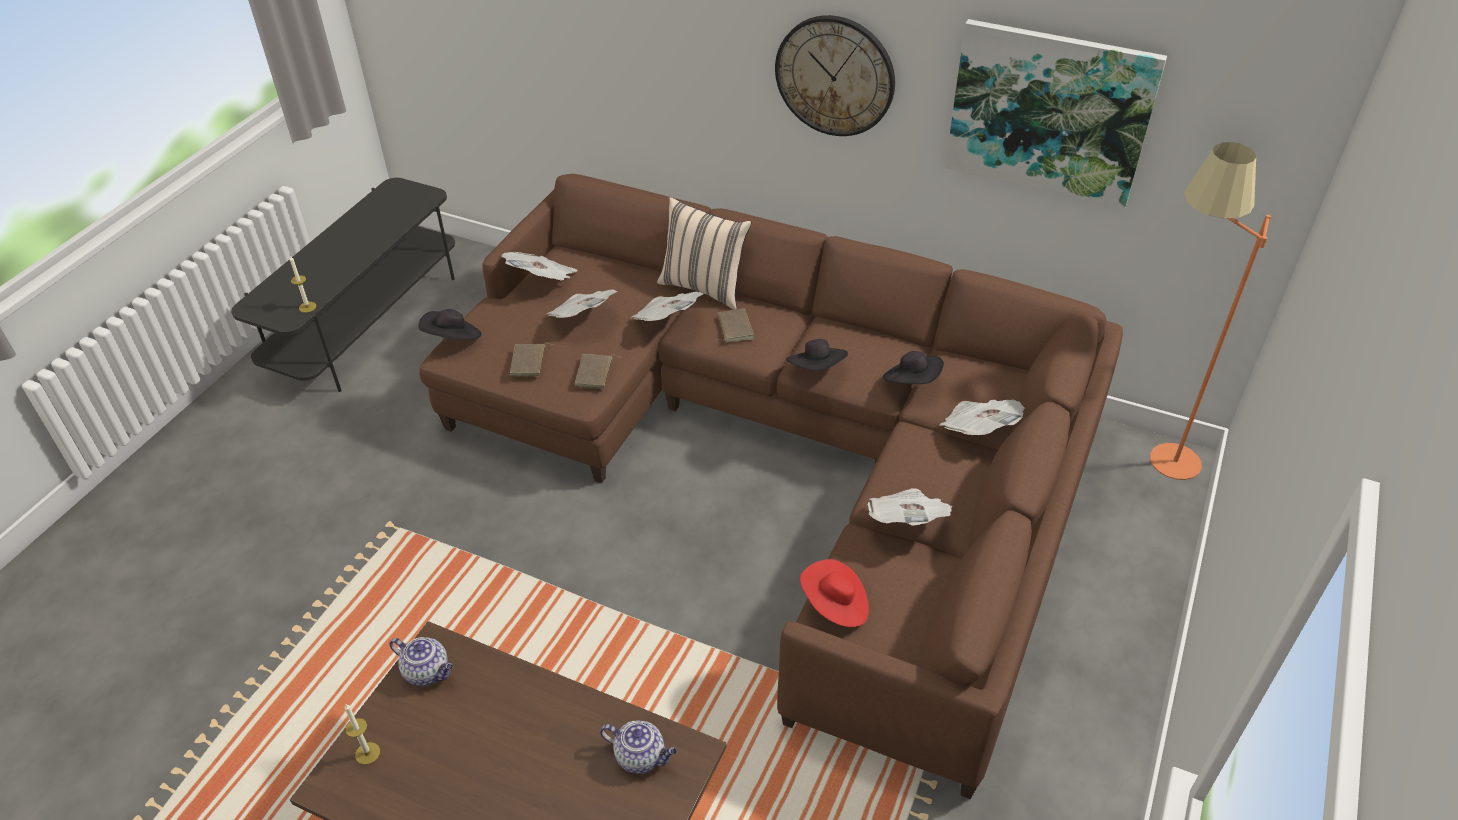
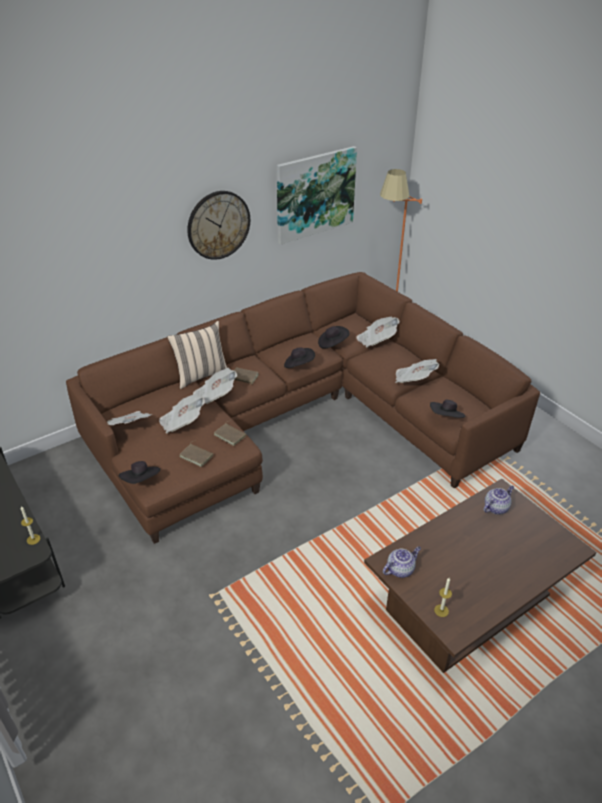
camera: 60 degrees left, 5 degrees down
red hat [800,559,869,627] -> black hat [430,400,466,418]

